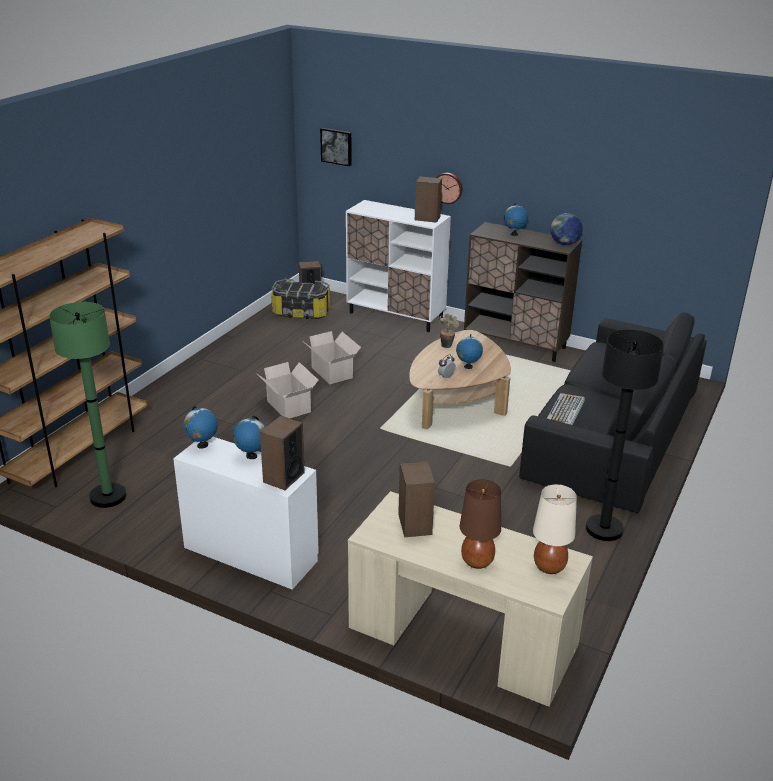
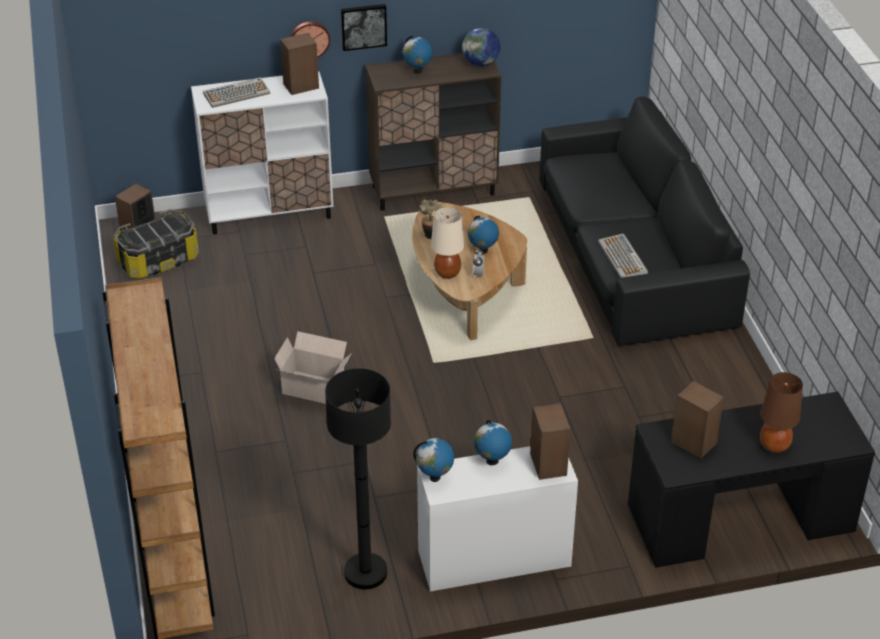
camera: 40 degrees left, 10 degrees up
green floor lamp [49,302,127,508] -> none
cardboard box [304,331,361,384] -> none
picture [320,128,352,166] -> picture moved to [341,4,387,51]
beige desk [348,491,593,707] -> black desk [628,392,875,568]
beige table lamp [533,484,577,574] -> beige table lamp moved to [431,207,464,279]
black floor lamp [586,330,664,541] -> black floor lamp moved to [325,368,391,589]
none -> keyboard [203,77,270,108]

